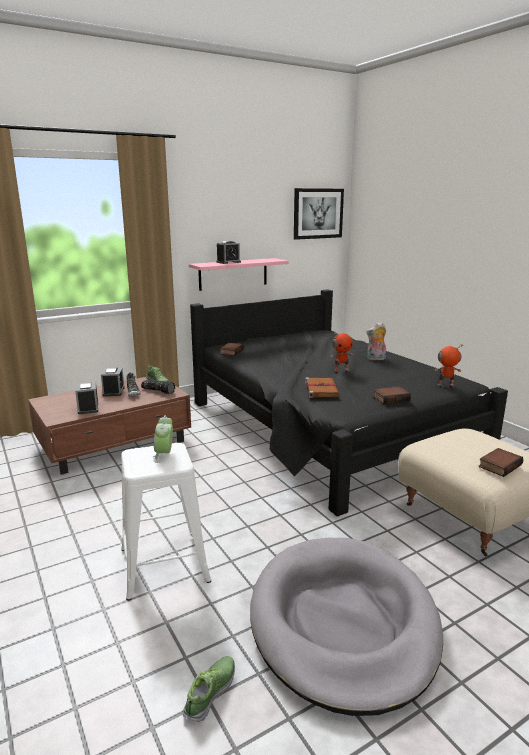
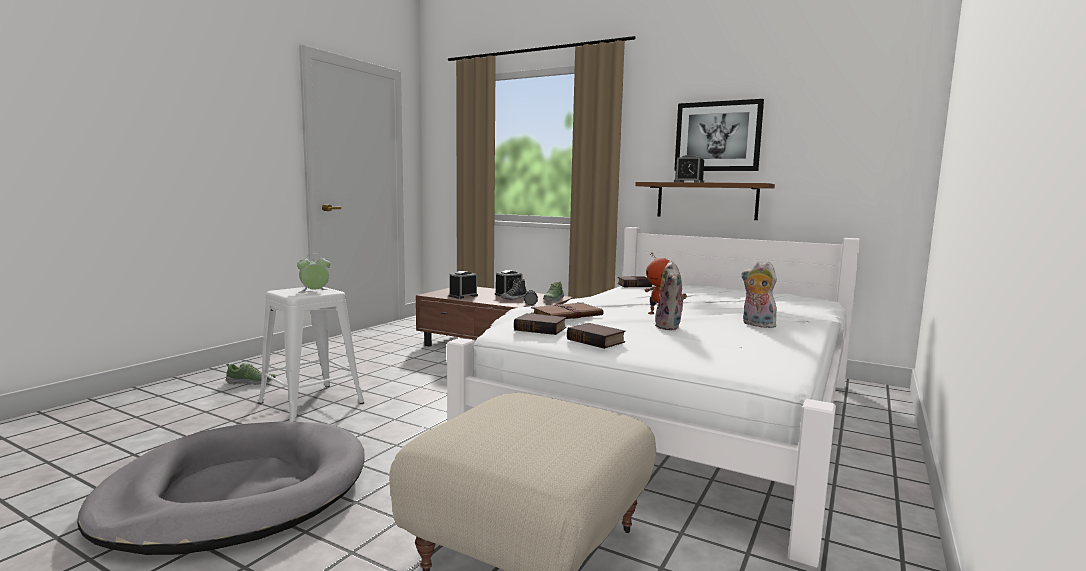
camera: 60 degrees right, 10 degrees down
shoe [183,656,235,722] -> shoe moved to [226,363,276,385]
pink shelf [189,258,289,291] -> brown shelf [635,182,775,220]
black bed [190,289,508,517] -> white bed [447,227,860,568]
picture [294,188,344,240] -> picture moved to [674,99,764,171]
toy robot [435,344,463,386] -> none
book [478,448,523,477] -> book moved to [514,313,566,335]
none -> plush toy [654,260,687,330]

